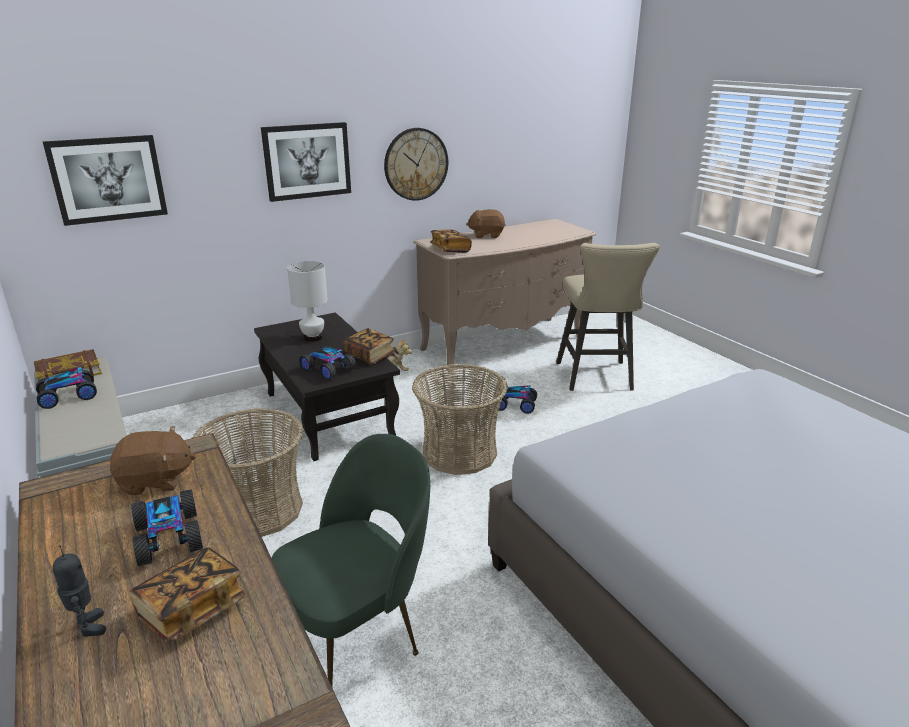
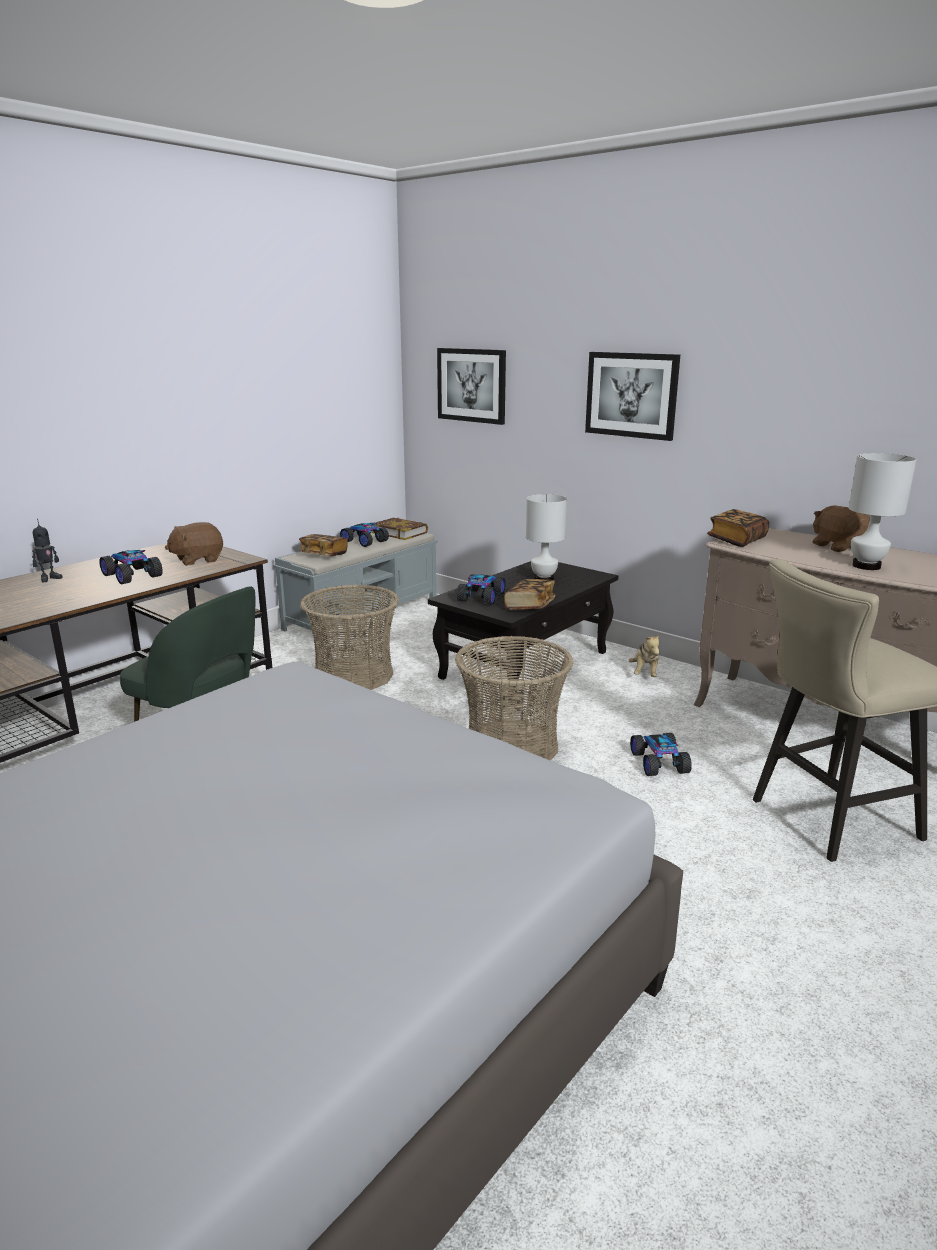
camera: 70 degrees right, 5 degrees down
brown plush toy [110,426,196,496] -> brown plush toy turned 90 degrees clockwise [165,522,223,566]
book [129,547,245,643] -> book moved to [299,534,348,556]
toy car [131,489,203,567] -> toy car turned 90 degrees counterclockwise [99,550,163,584]
wall clock [384,128,448,201] -> none
none -> white table lamp [849,453,917,570]

